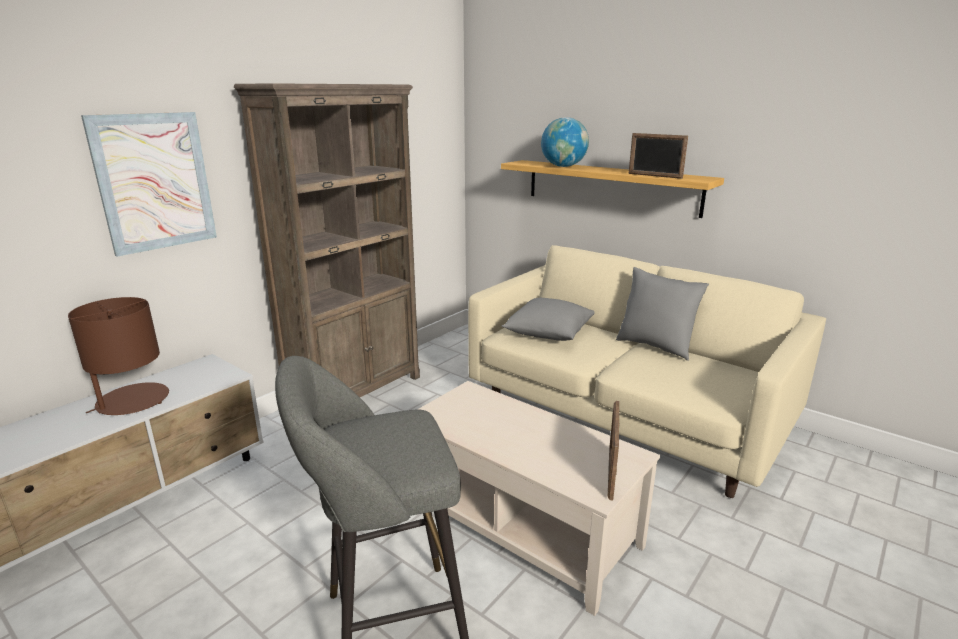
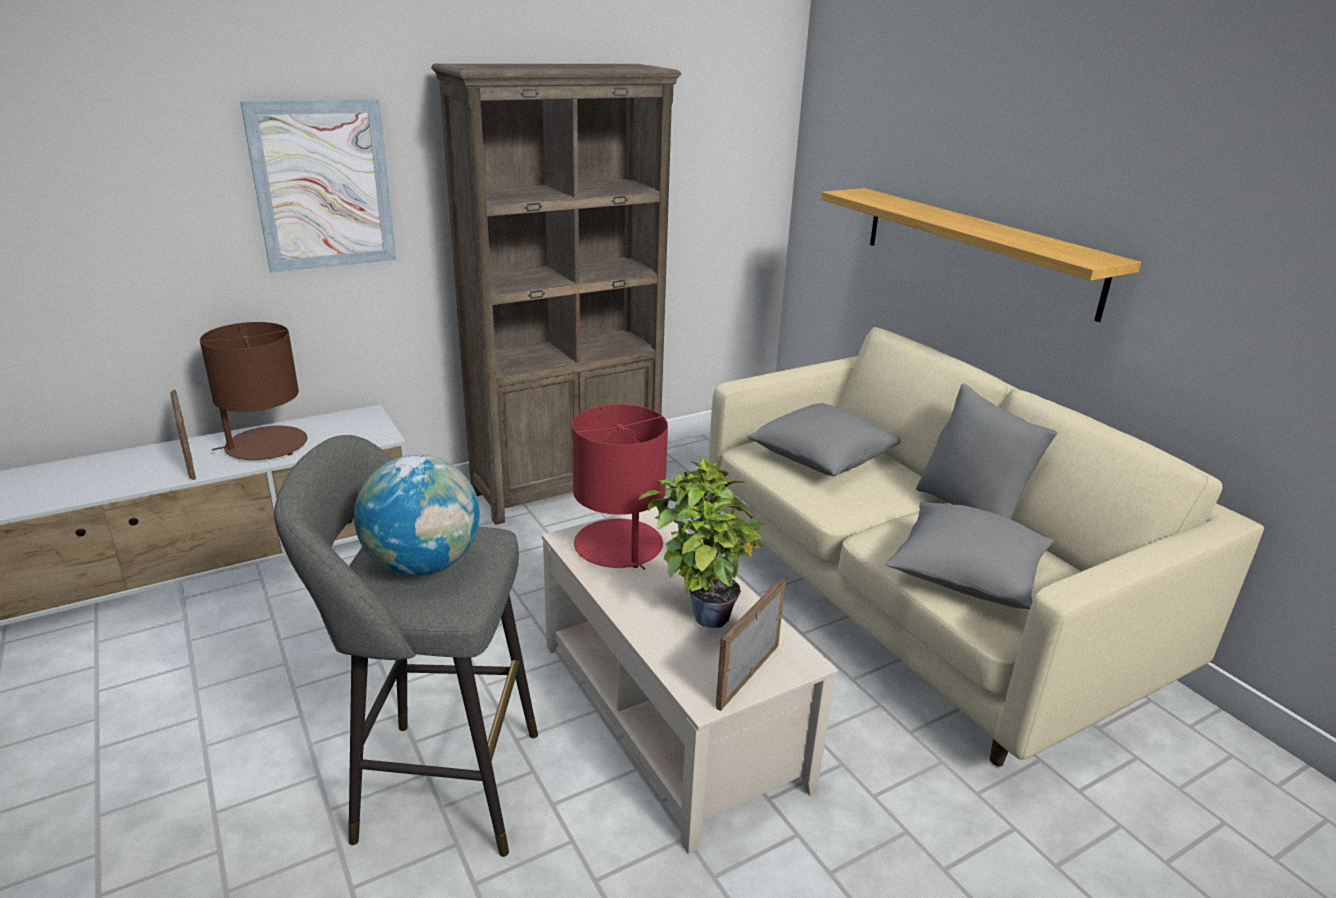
camera: 20 degrees right, 5 degrees up
globe [541,117,589,167] -> globe moved to [354,455,479,576]
picture frame [629,133,688,179] -> picture frame moved to [170,390,196,480]
none -> red table lamp [572,404,668,570]
none -> potted plant [639,457,763,628]
none -> grey pillow [885,502,1054,610]

